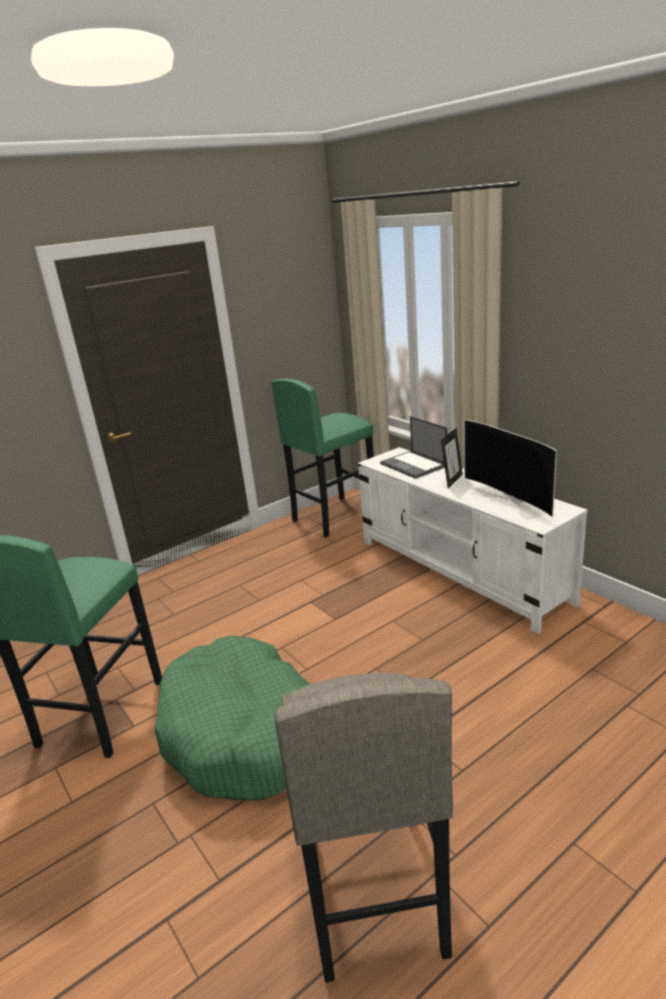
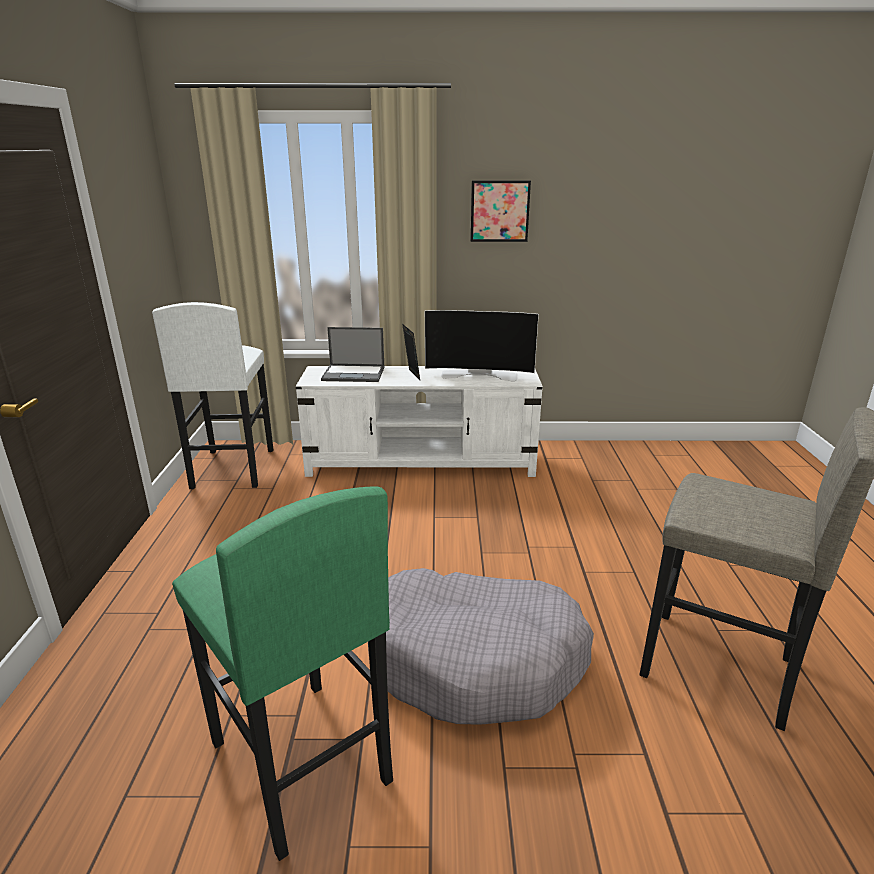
camera: 55 degrees left, 0 degrees up
green dog bed [155,636,310,800] -> grey dog bed [368,568,594,725]
green stool [271,378,374,537] -> white stool [152,302,274,489]
none -> picture [470,181,531,242]

